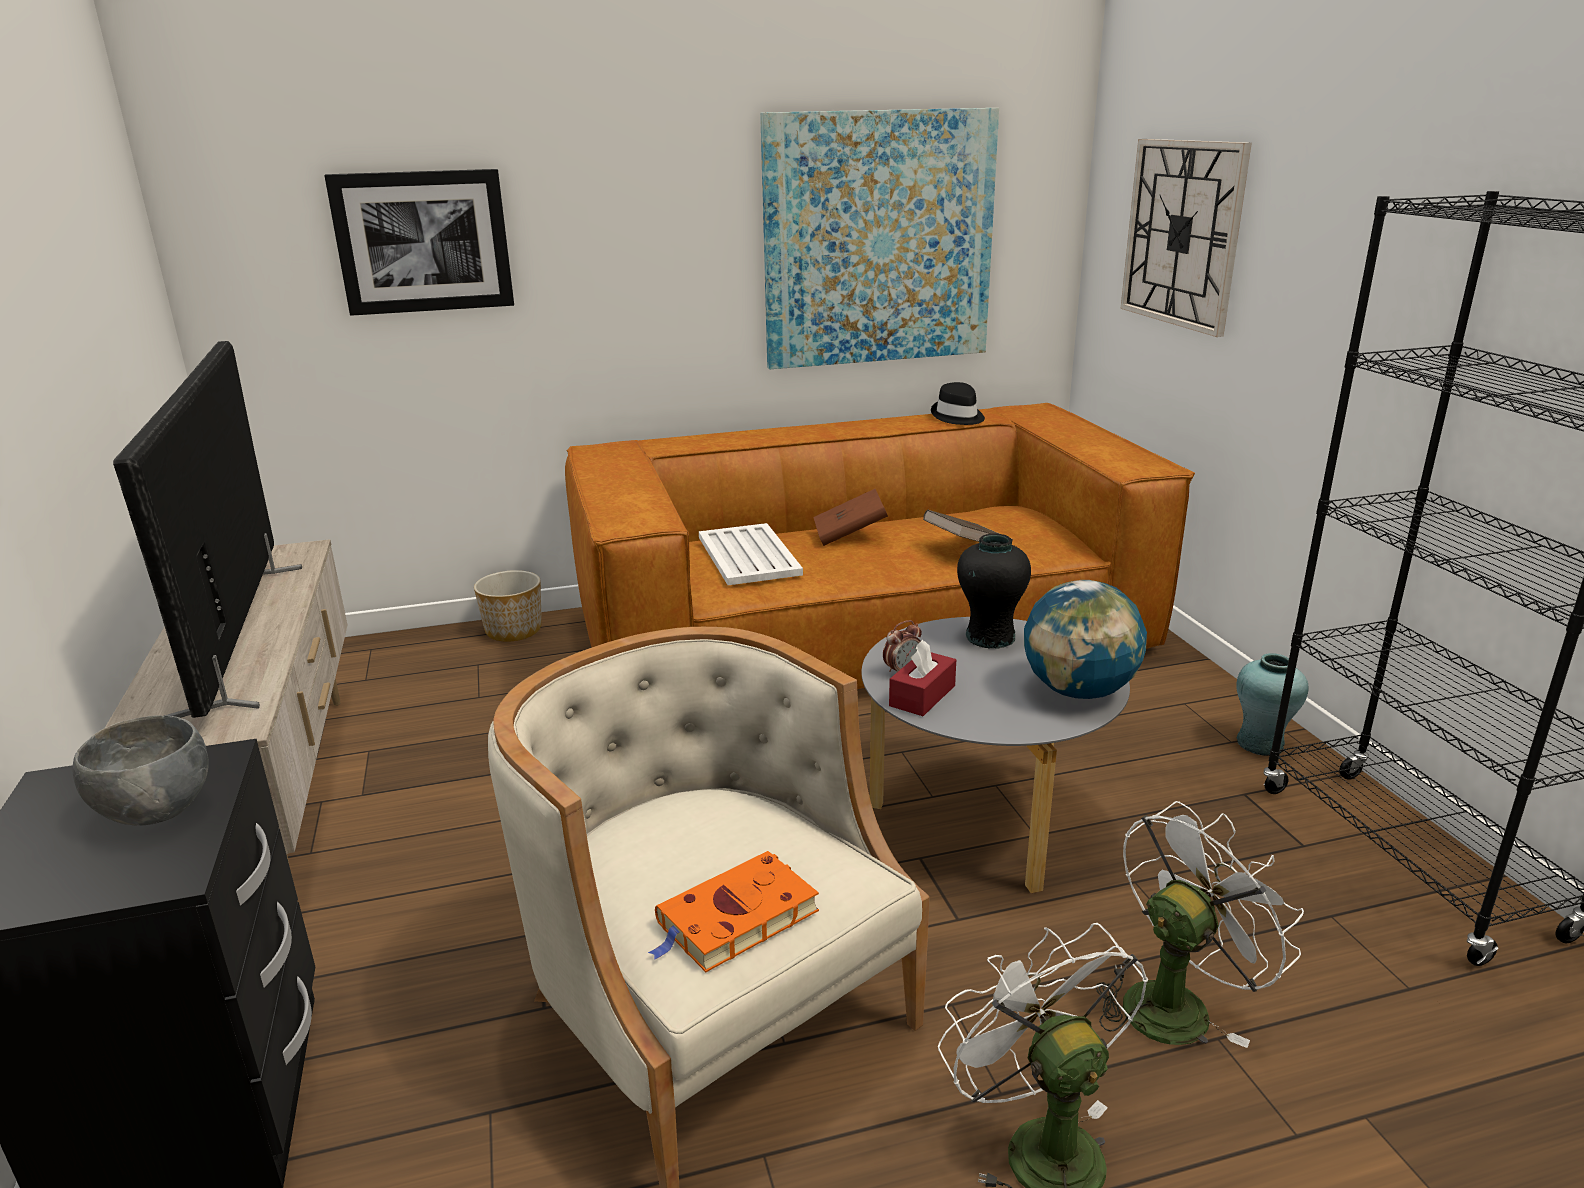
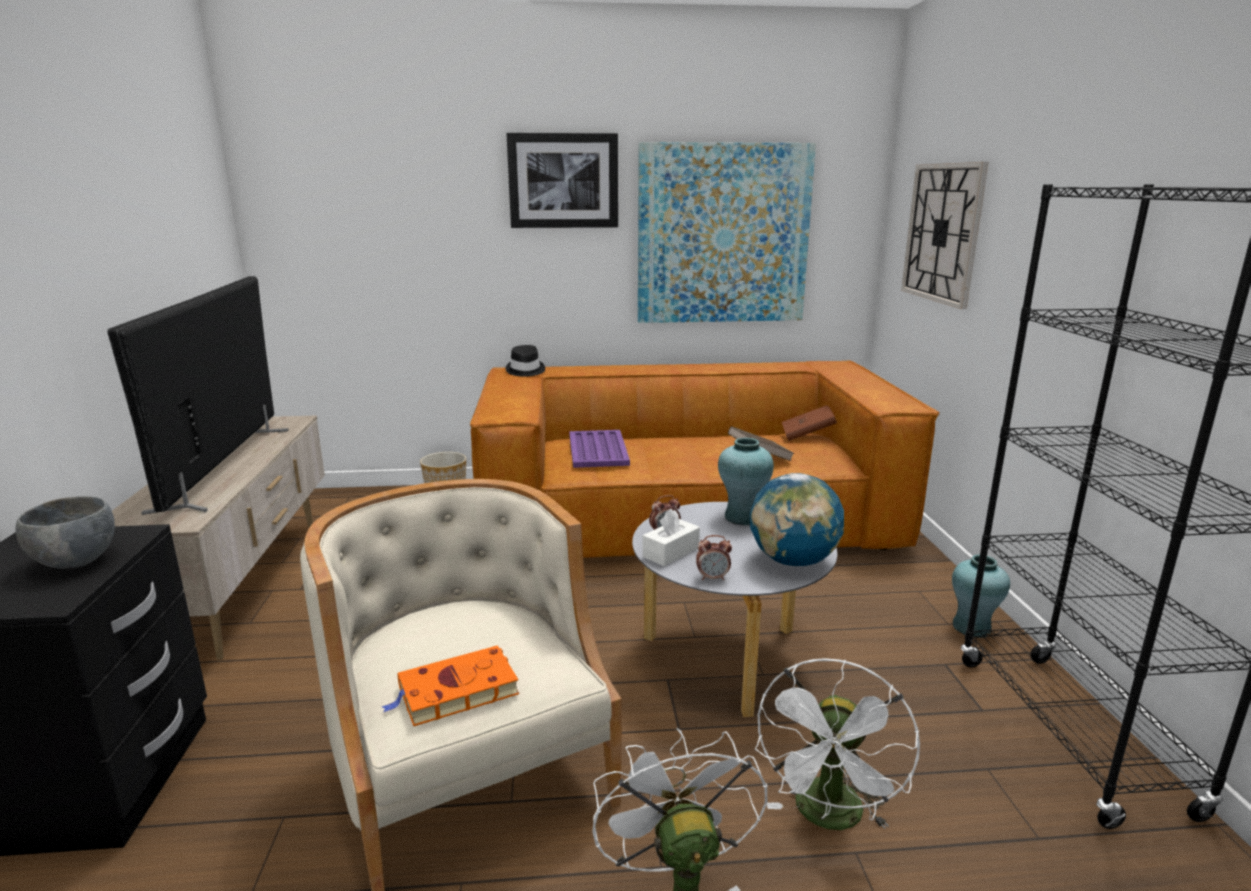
camera: 10 degrees right, 5 degrees down
picture [324,169,514,316] -> picture moved to [506,133,618,228]
white tray [699,523,803,585] -> purple tray [569,430,630,468]
brown book [813,489,888,546] -> brown book moved to [782,405,837,441]
red tissue box [889,640,956,716] -> white tissue box [642,509,700,566]
black hat [931,382,985,425] -> black hat moved to [506,345,545,377]
black vase [957,534,1031,649] -> turquoise vase [718,438,774,526]
white fan [1096,801,1304,1048] -> white fan turned 135 degrees clockwise [755,658,920,830]
none -> alarm clock [696,535,732,580]

